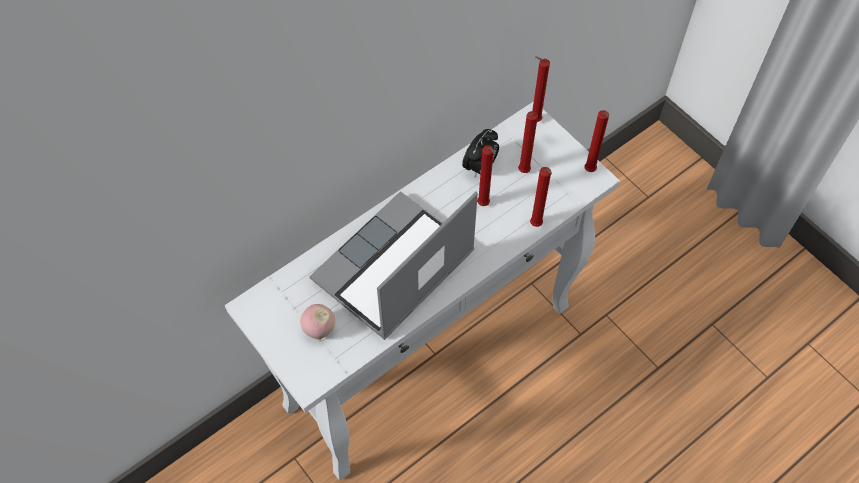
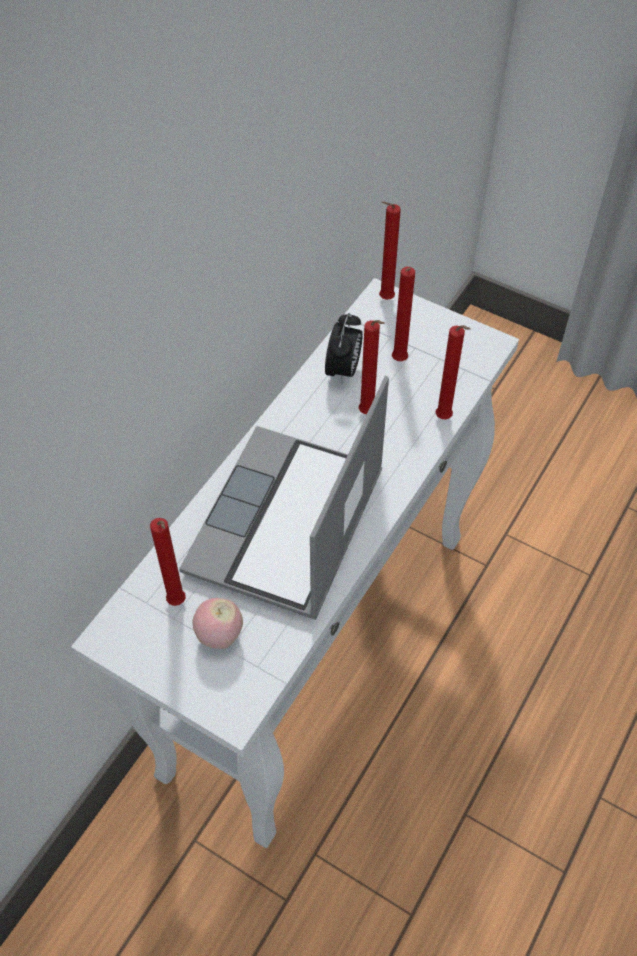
camera: 20 degrees left, 5 degrees down
red candle [584,110,609,172] -> red candle moved to [150,518,186,606]

